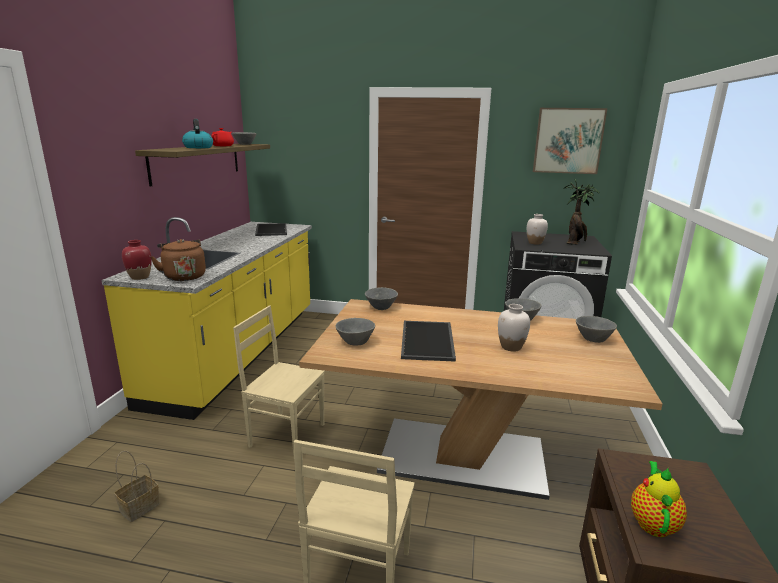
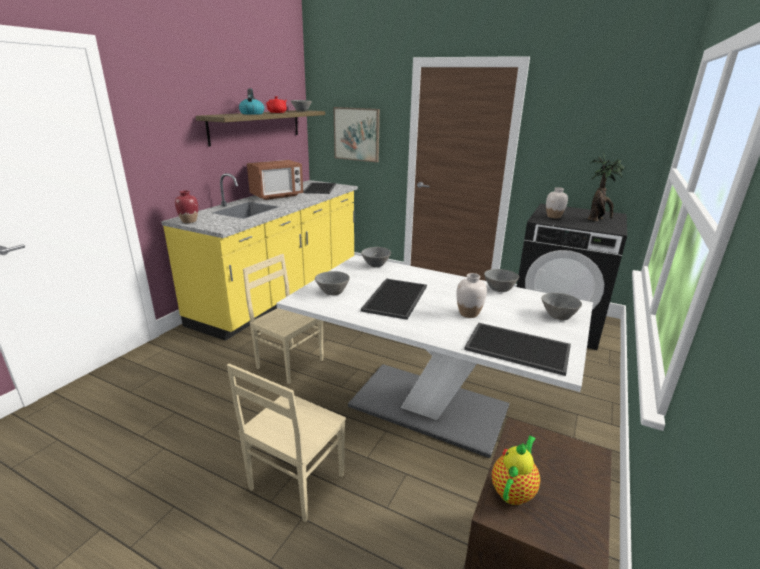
camera: 15 degrees right, 5 degrees up
basket [114,451,160,522] -> none
brown kettle [151,239,206,281] -> none
brown dining table [299,299,663,500] -> white dining table [277,255,593,458]
picture [533,108,607,174] -> picture moved to [333,107,380,163]
none -> microwave [247,160,303,200]
none -> tray [464,323,571,376]

